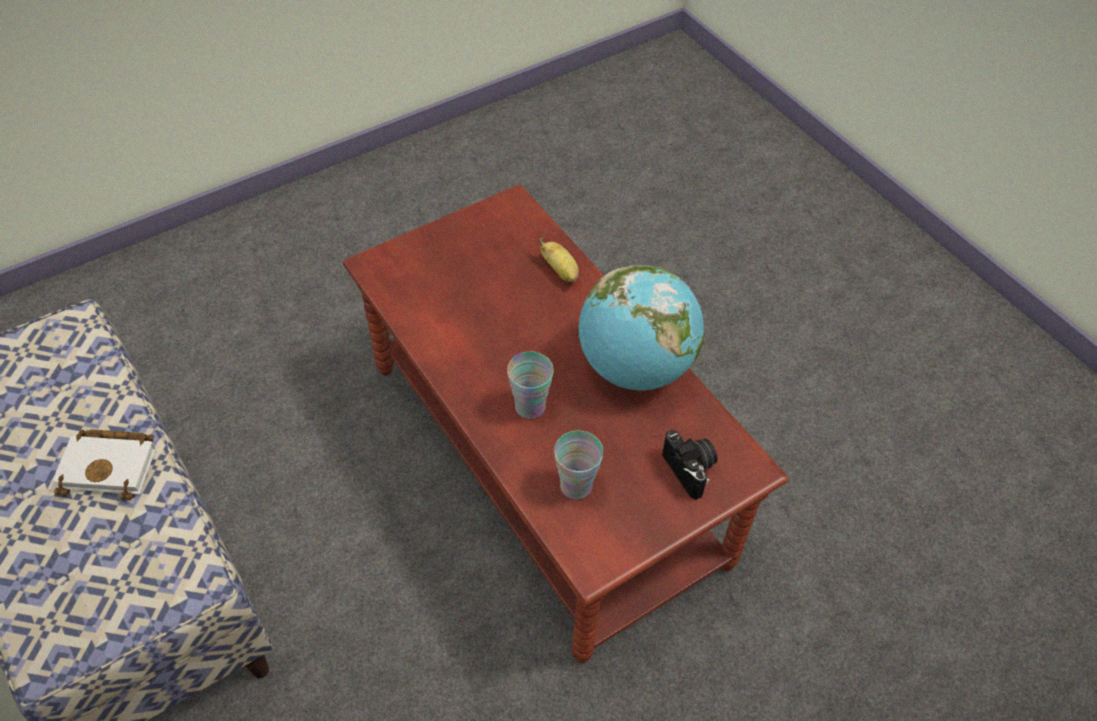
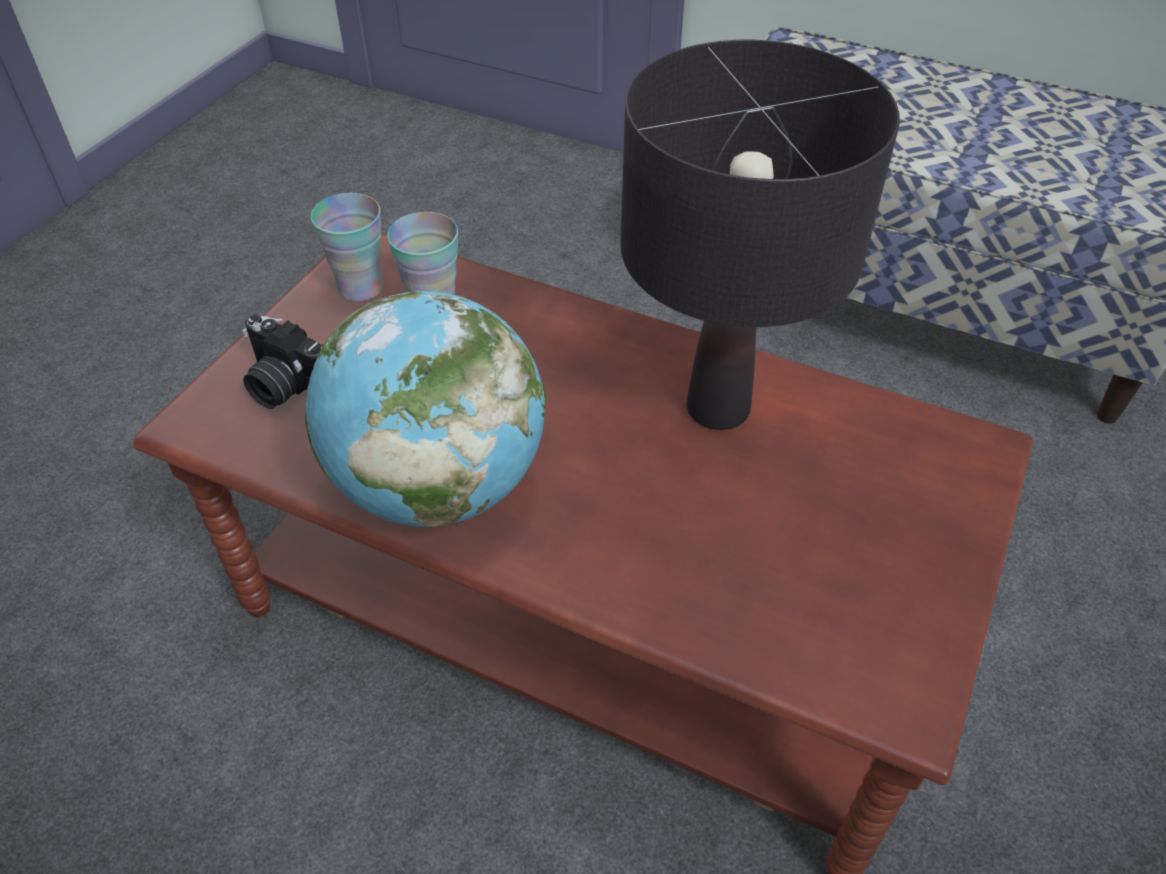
camera: 150 degrees right, 5 degrees down
white book [52,429,156,500] -> none
cup [507,351,554,419] -> cup moved to [310,193,383,302]
banana [539,238,579,283] -> none
none -> black table lamp [620,40,900,430]

